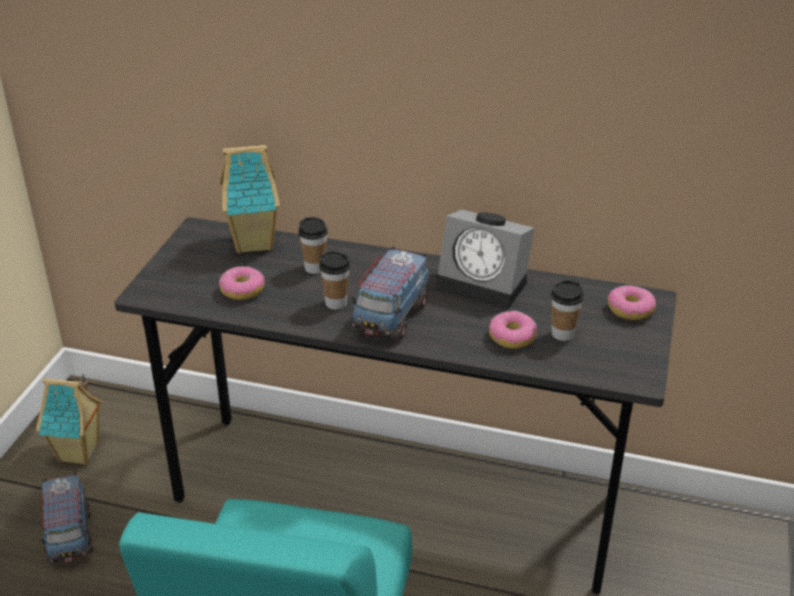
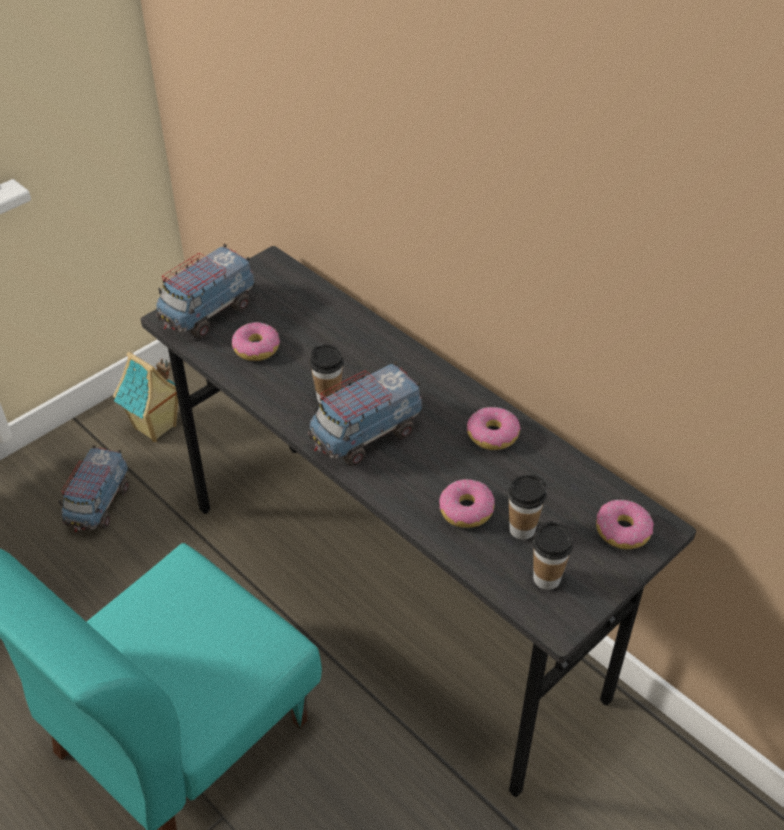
camera: 30 degrees right, 10 degrees up
toy house [220,144,280,254] -> none
cup [298,217,328,274] -> cup moved to [533,521,573,590]
alarm clock [436,210,534,310] -> donut [467,407,521,450]
none -> toy truck [156,244,255,339]

